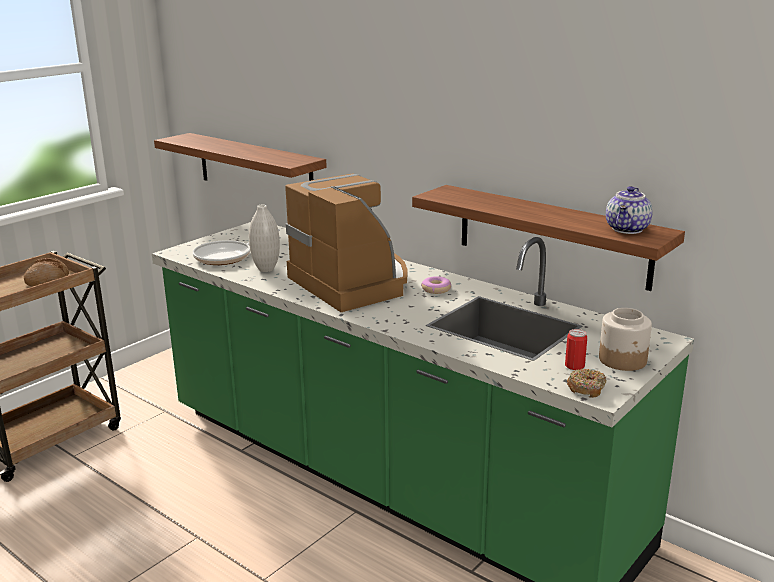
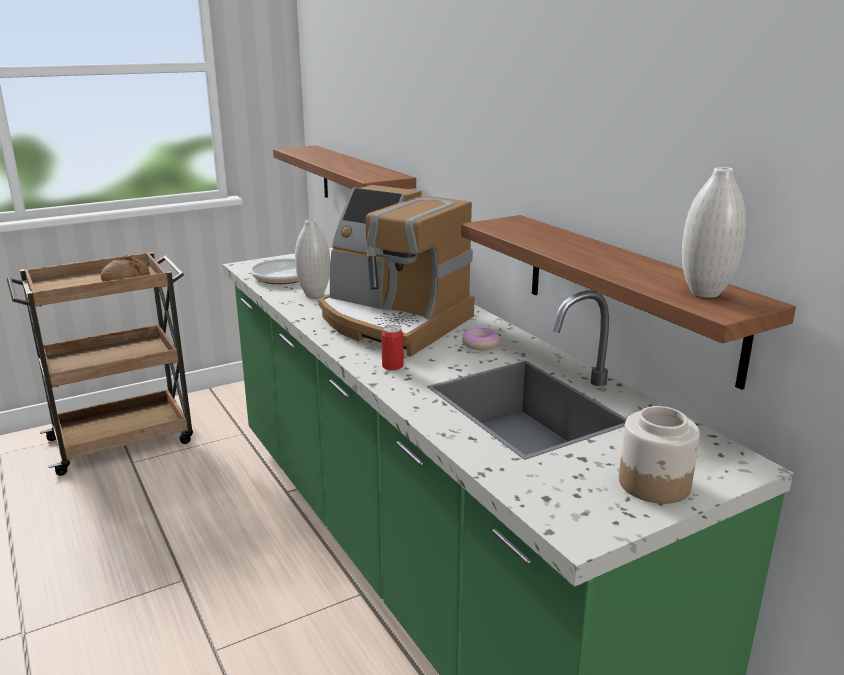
camera: 20 degrees right, 0 degrees up
coffee machine [285,173,408,312] -> coffee machine turned 135 degrees clockwise [318,185,475,357]
can [565,329,587,370] -> can moved to [381,325,404,370]
donut [567,368,606,398] -> none
teapot [606,186,653,234] -> white vase [682,167,746,298]

